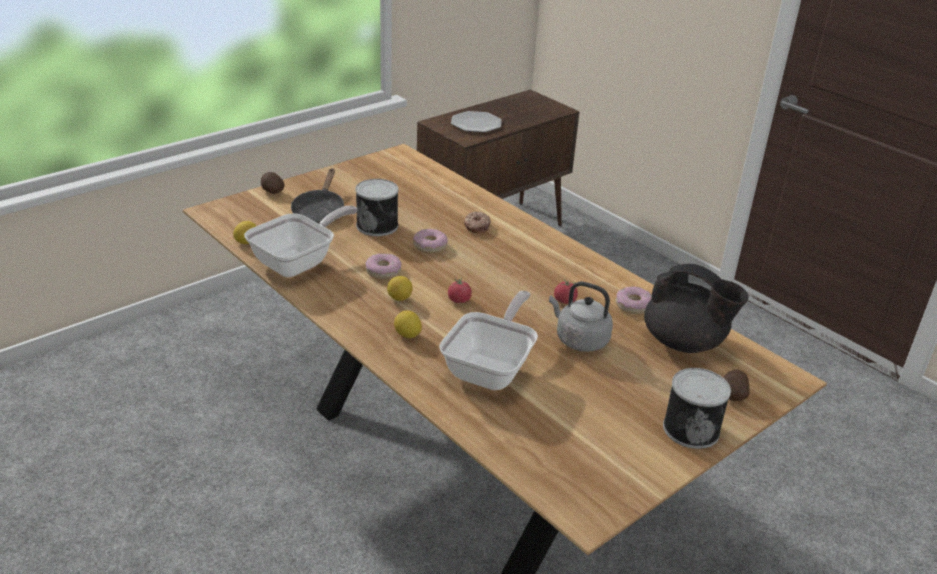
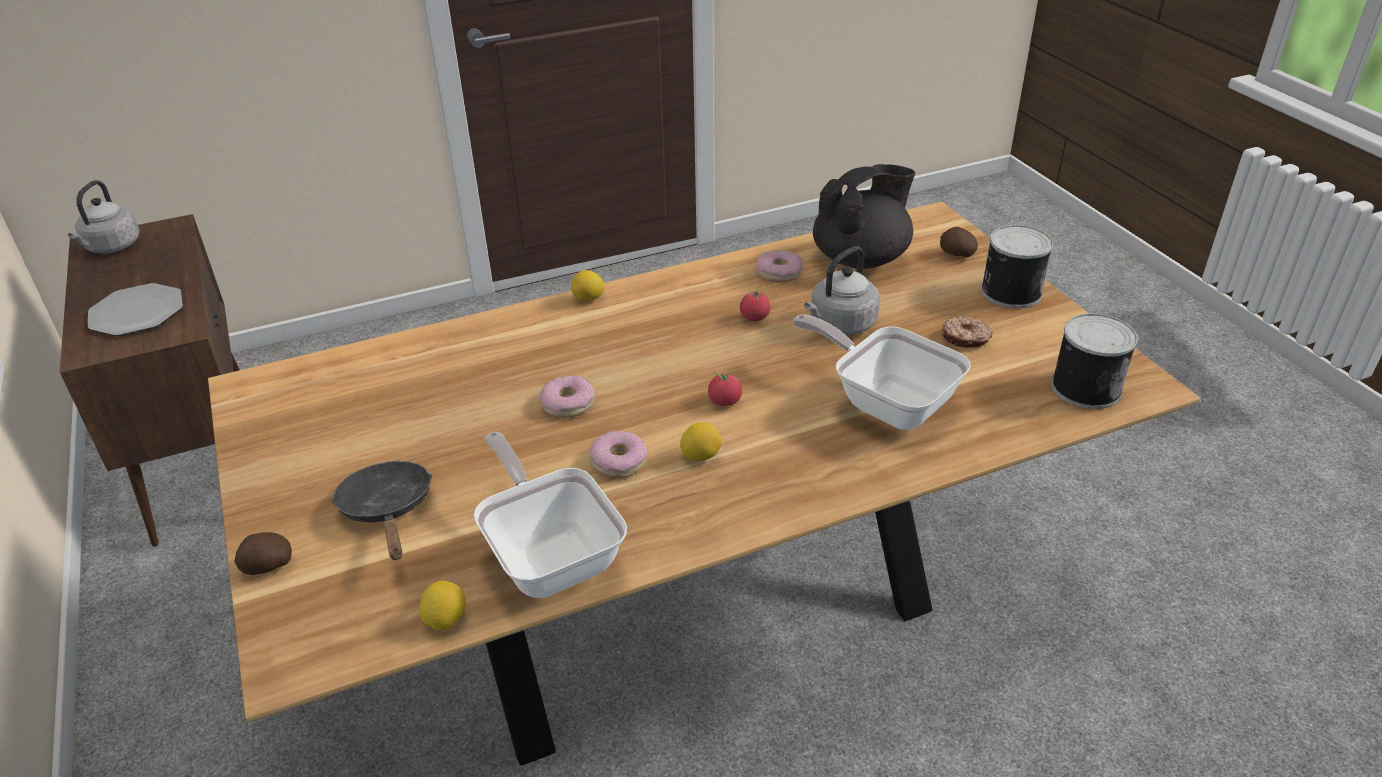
camera: 70 degrees left, 5 degrees up
black frying pan [291,168,344,224] -> black frying pan turned 135 degrees counterclockwise [331,461,432,560]
can [355,179,399,236] -> can moved to [1051,313,1138,409]
lemon [394,310,422,338] -> lemon moved to [571,270,604,301]
donut [464,212,491,233] -> donut moved to [942,316,993,347]
none -> grey kettle [68,180,140,253]

